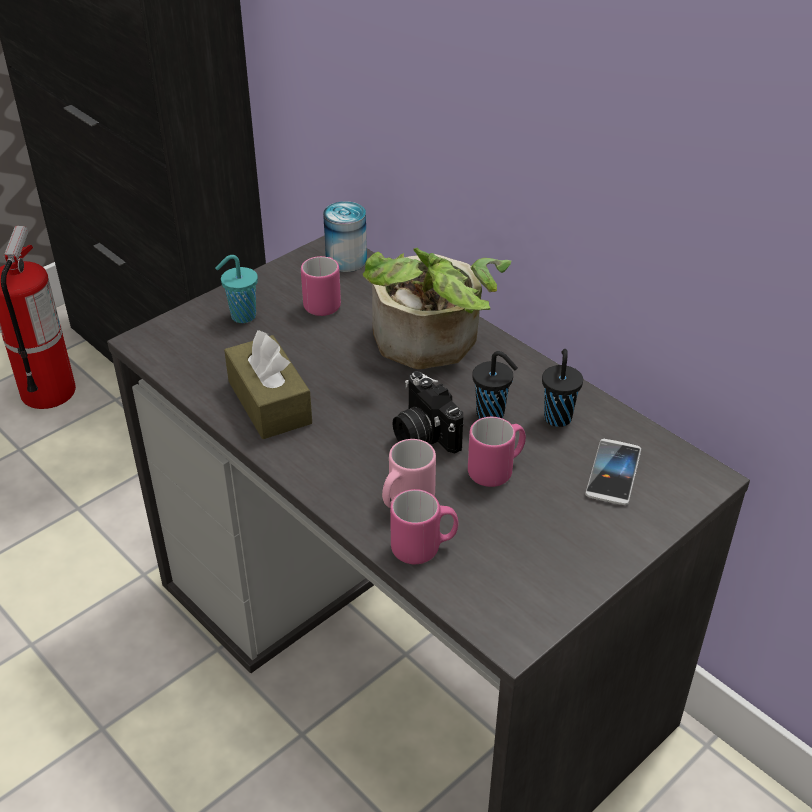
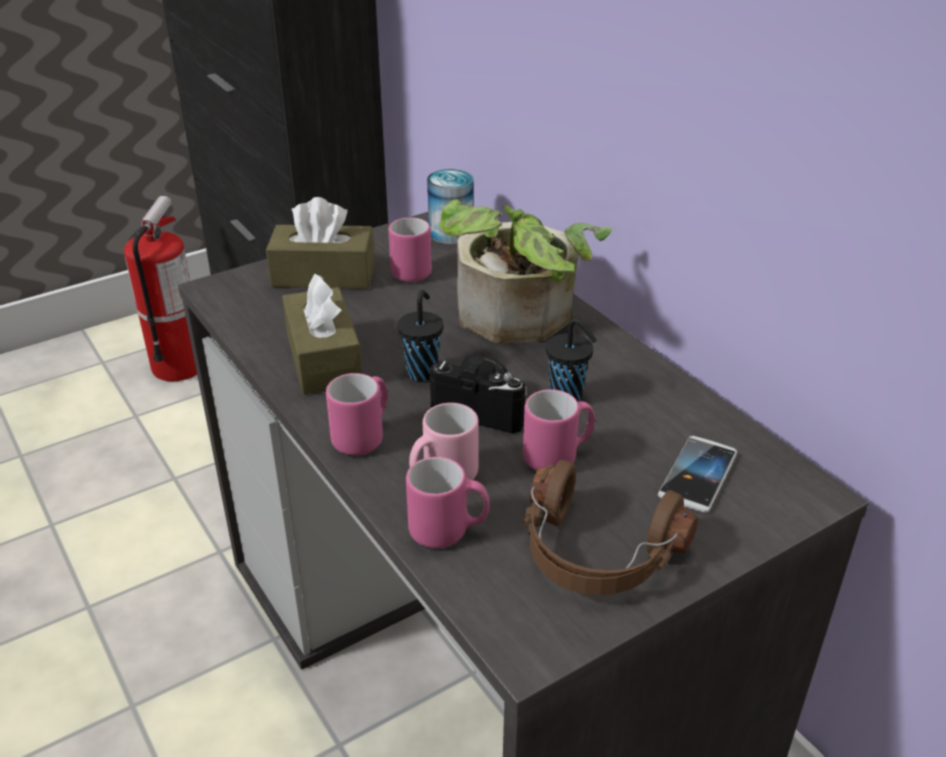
camera: 10 degrees right, 5 degrees down
turquoise cup [215,255,258,323] -> brown tissue box [266,197,375,289]
camera [392,371,463,454] -> camera turned 135 degrees clockwise [430,356,528,433]
black cup [542,349,583,427] -> black cup moved to [397,290,443,381]
none -> pink mug [326,373,388,455]
none -> brown headphones [523,460,698,595]

